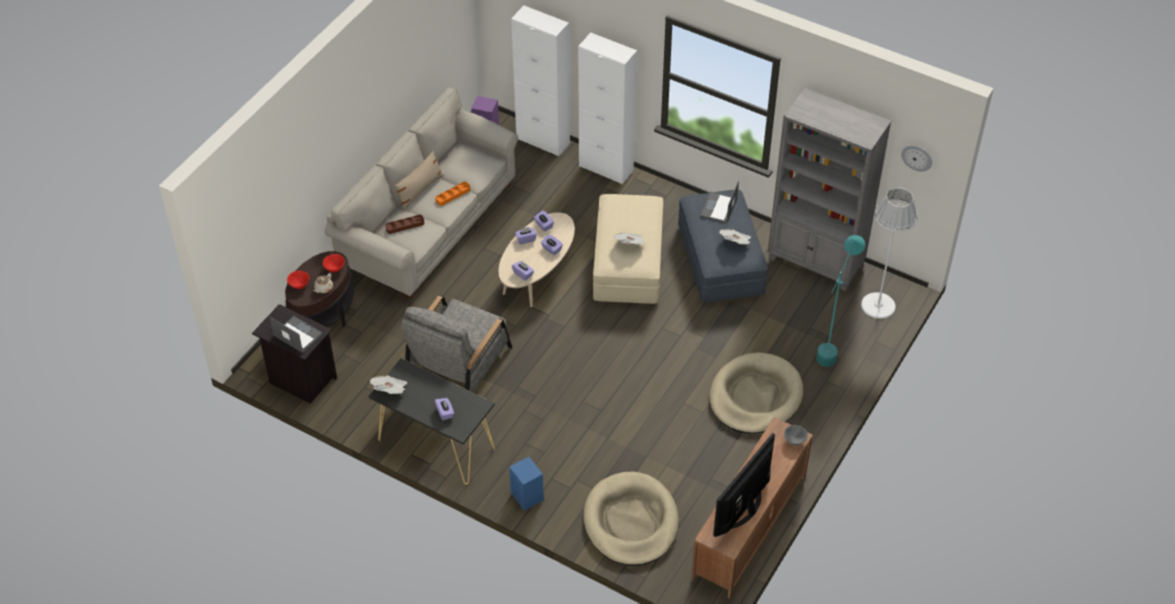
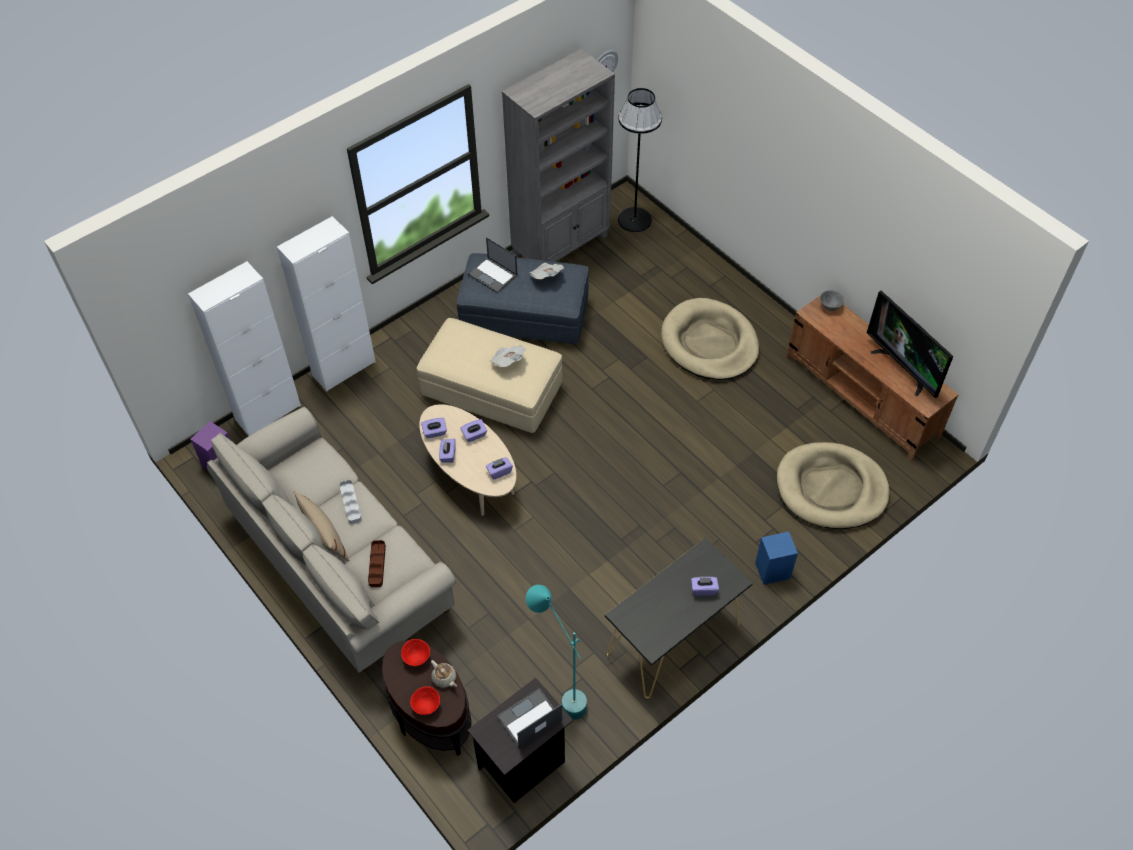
camera: 70 degrees left, 5 degrees up
newspaper [370,375,407,394] -> none
grey armchair [402,295,512,392] -> none
orange tray [435,182,471,206] -> grey tray [339,480,362,524]
turquoise floor lamp [816,235,865,367] -> turquoise floor lamp moved to [526,585,587,720]
white floor lamp [861,188,918,319] -> black floor lamp [618,88,662,232]

